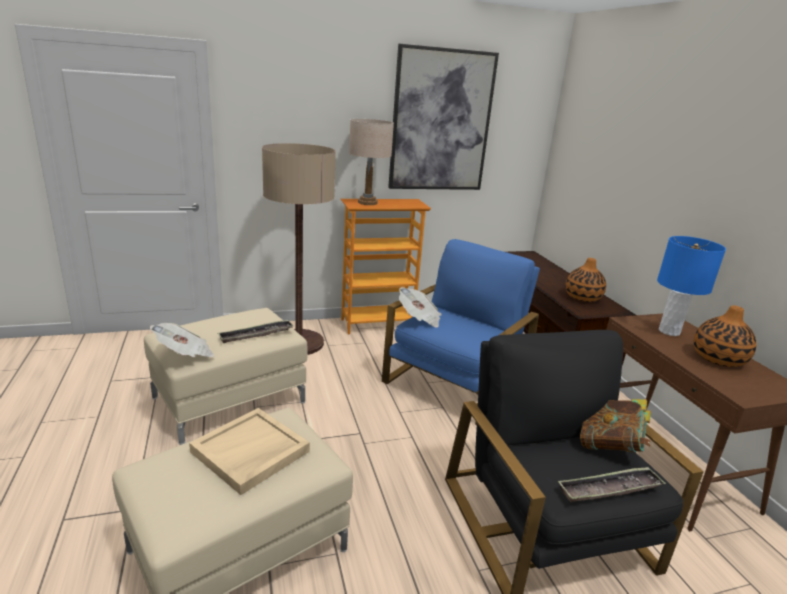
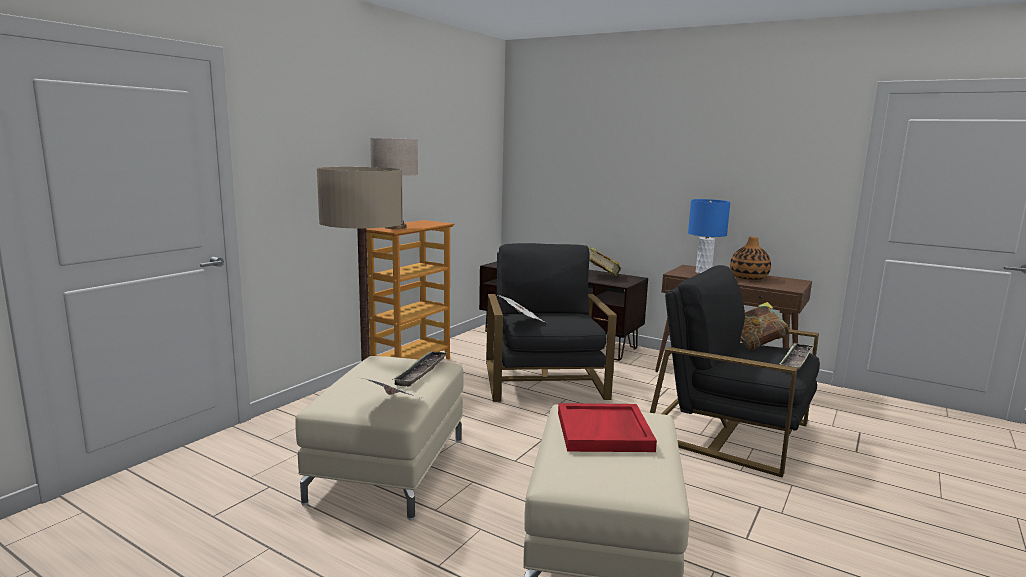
camera: 40 degrees left, 10 degrees down
beige tray [189,408,310,495] -> red tray [558,403,657,452]
blue armchair [382,239,540,425] -> black armchair [486,243,617,402]
picture [388,44,499,190] -> none
vase [565,258,606,302] -> book [589,247,621,276]

